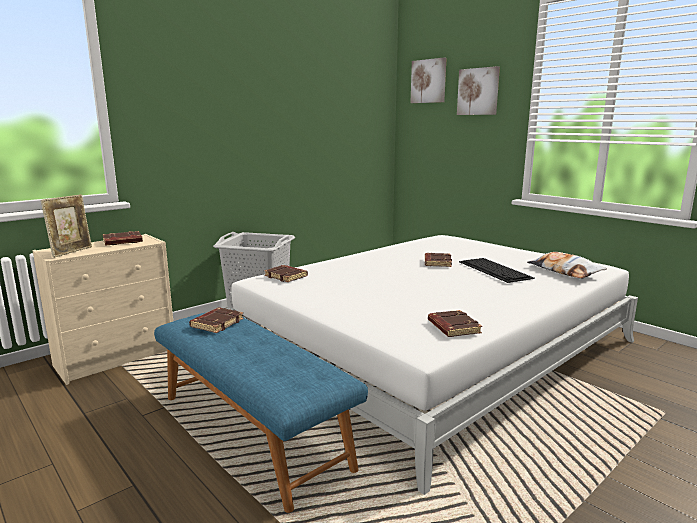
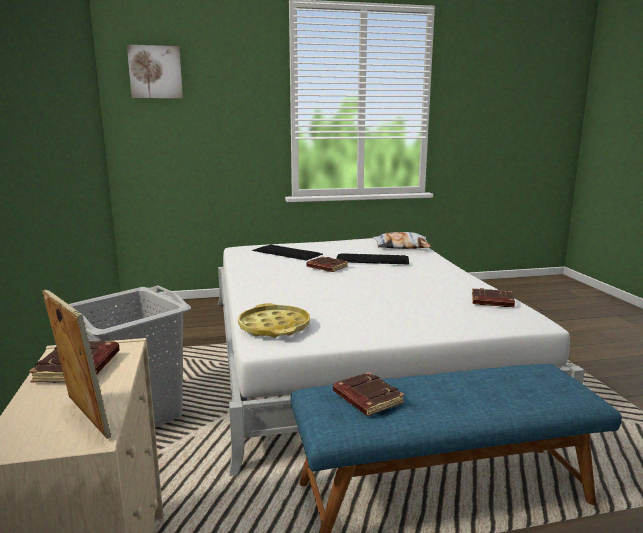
camera: 60 degrees left, 0 degrees up
brown book [264,265,308,282] -> yellow tray [238,303,310,338]
picture [457,66,500,115] -> none
none -> keyboard [252,245,323,261]

